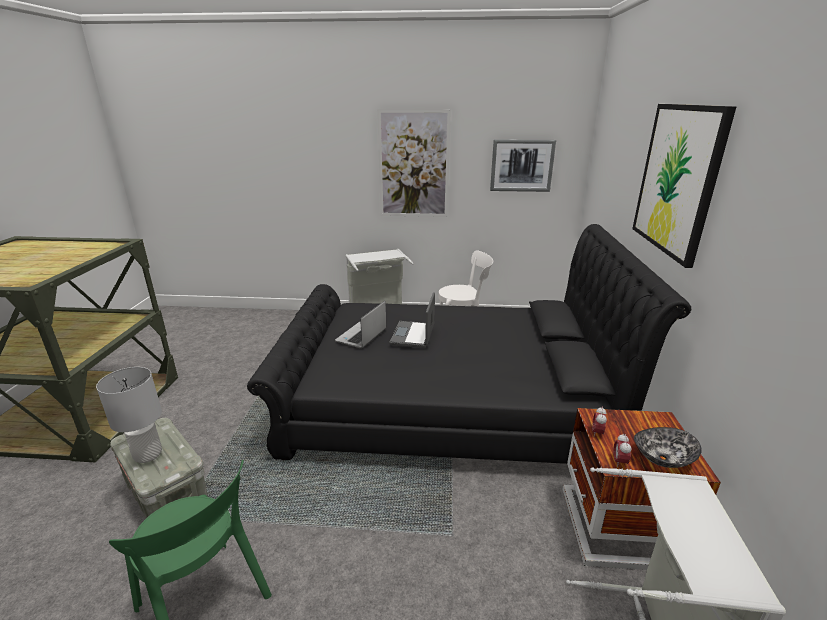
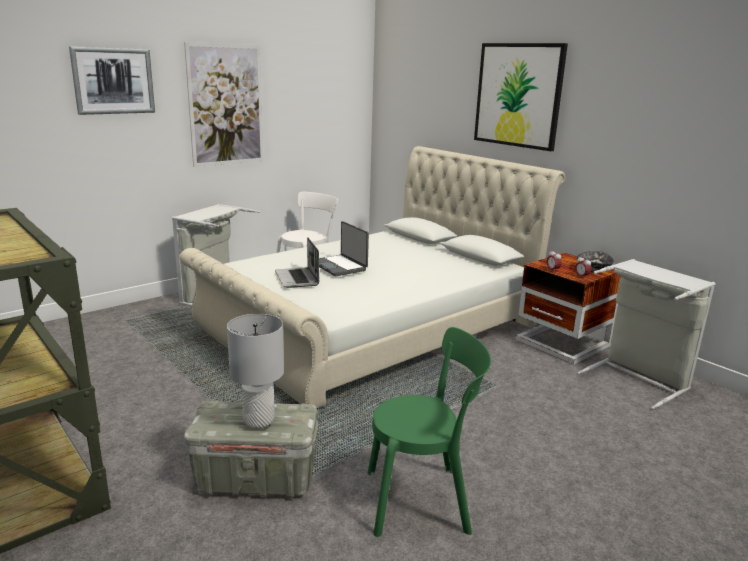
camera: 45 degrees left, 5 degrees down
black bed [247,224,692,464] -> beige bed [179,146,565,409]
picture [490,140,556,192] -> picture moved to [69,47,155,115]

